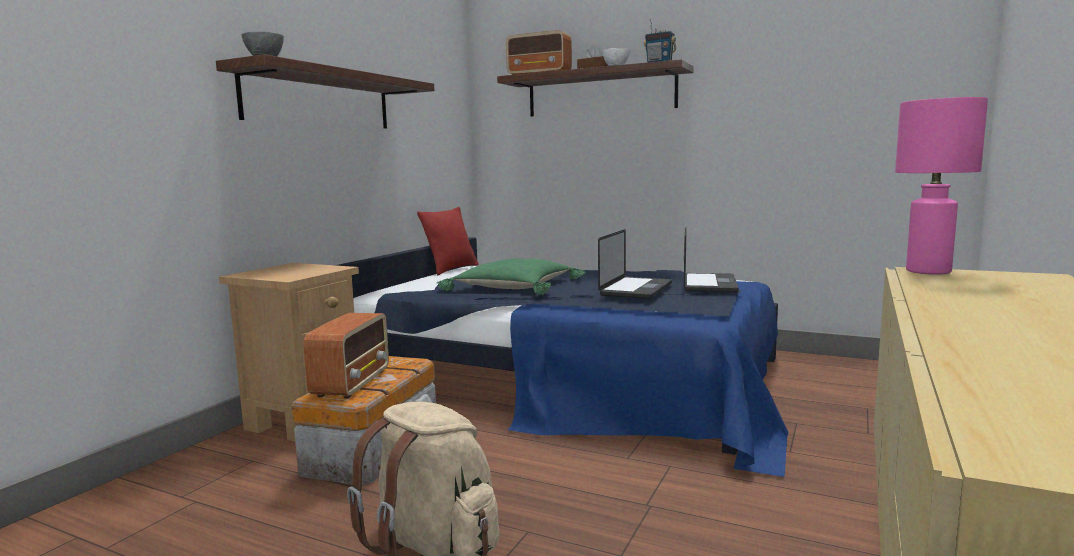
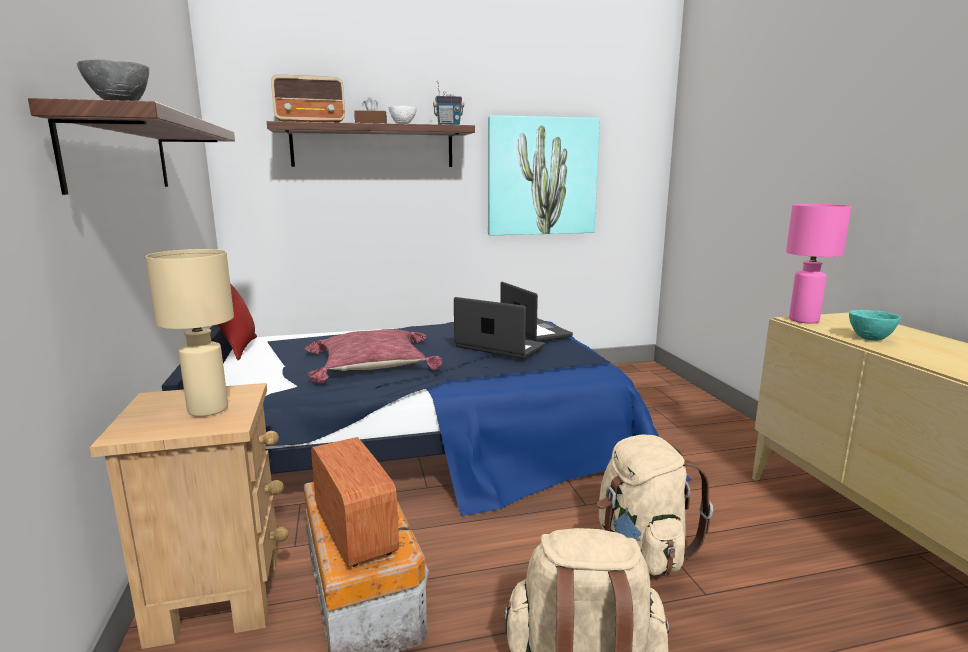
camera: 40 degrees left, 5 degrees up
green pillow [436,258,586,295] -> red pillow [305,329,443,384]
laptop [598,229,672,299] -> laptop turned 45 degrees counterclockwise [454,297,545,359]
none -> beige table lamp [145,249,234,417]
none -> picture [488,115,600,235]
none -> beige backpack [597,435,713,576]
none -> turquoise bowl [849,310,901,341]

